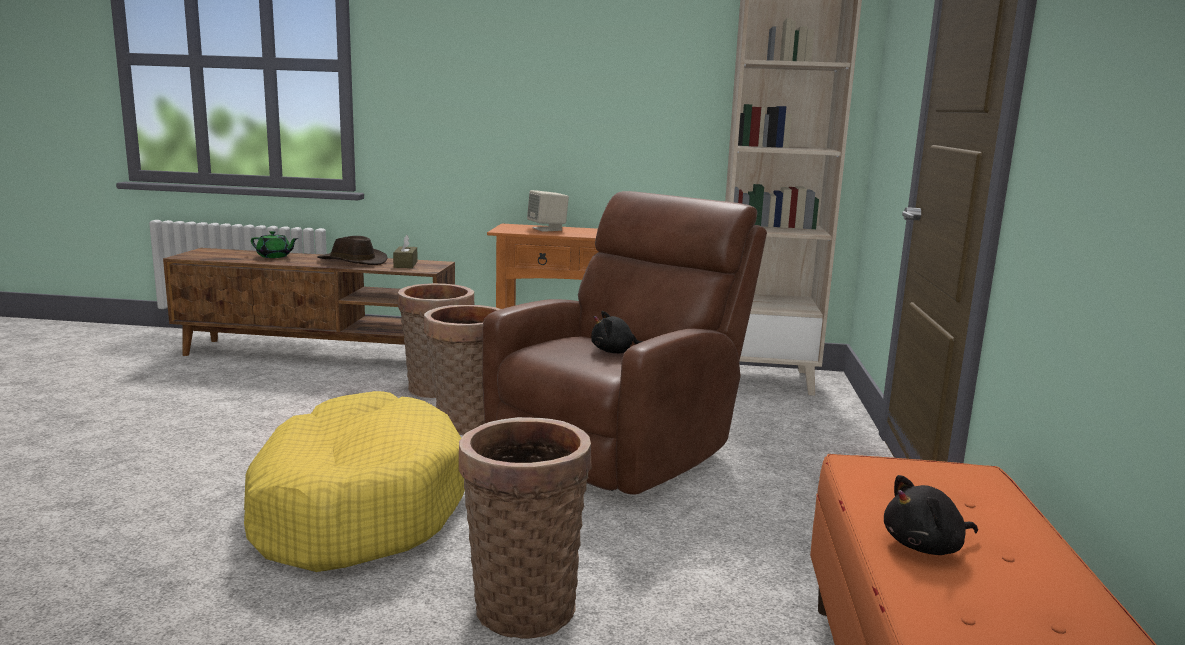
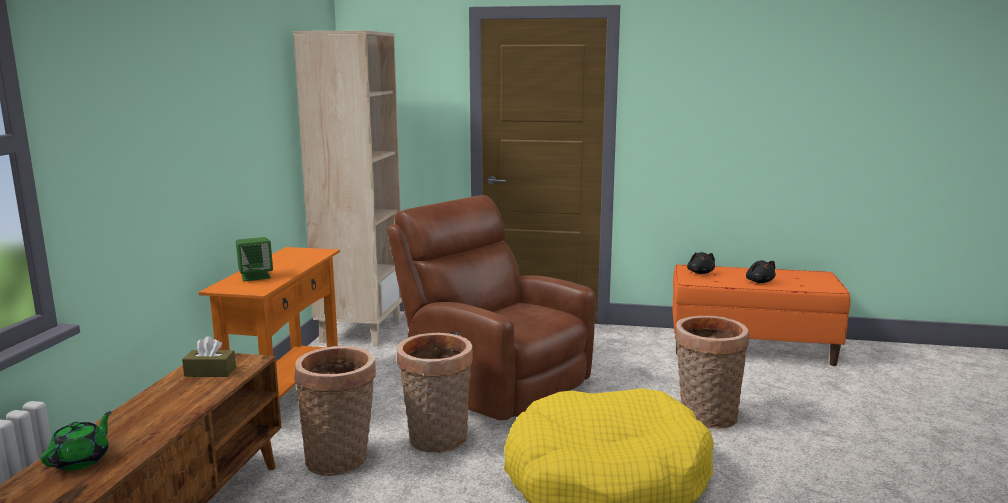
camera: 85 degrees left, 0 degrees up
brown hat [317,236,387,265] -> none
beige speaker [527,190,569,232] -> green speaker [236,237,273,281]
black plush toy [591,311,643,353] -> black plush toy moved to [687,252,715,274]

